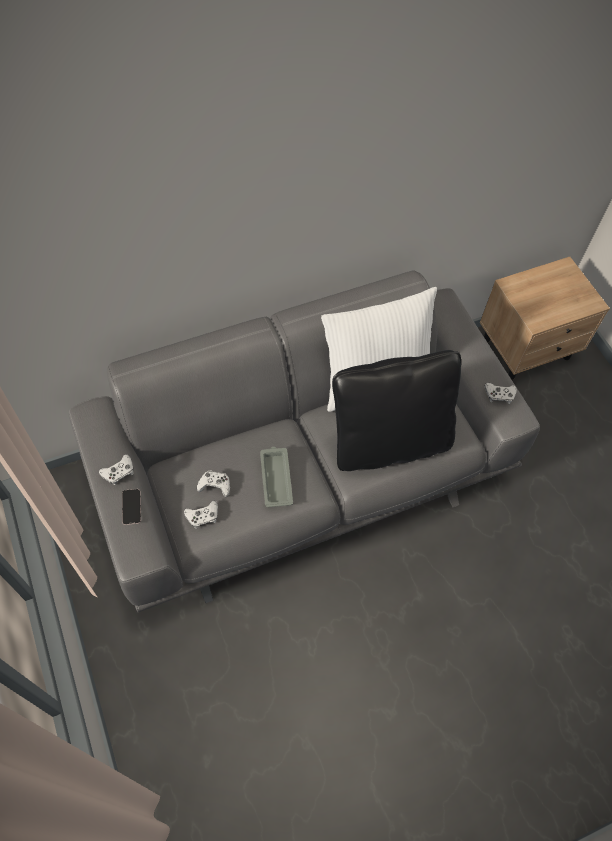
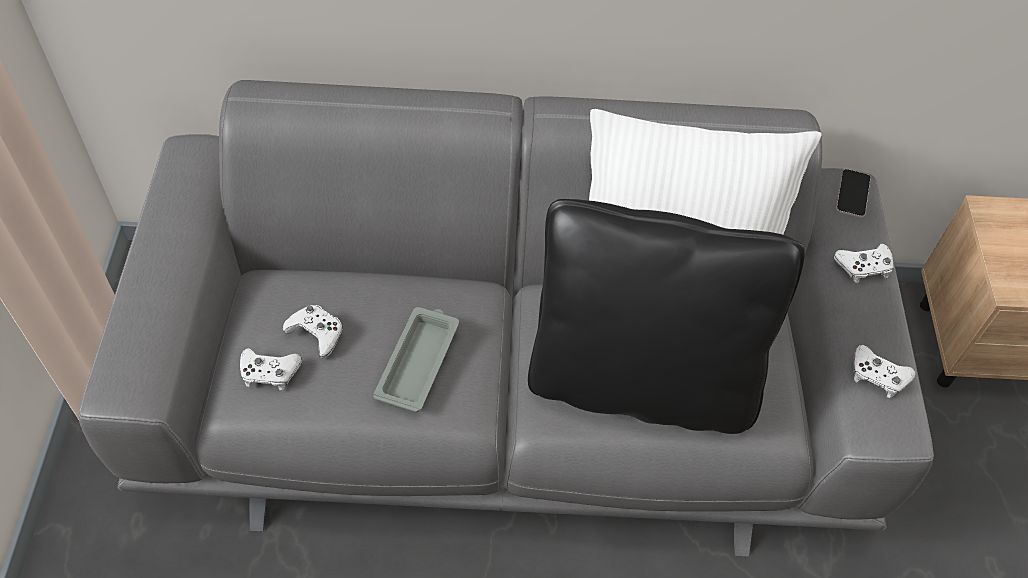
camera: 25 degrees right, 5 degrees down
white game controller [99,454,133,485] -> white game controller moved to [834,244,893,283]
phone [122,489,141,525] -> phone moved to [836,169,871,217]

